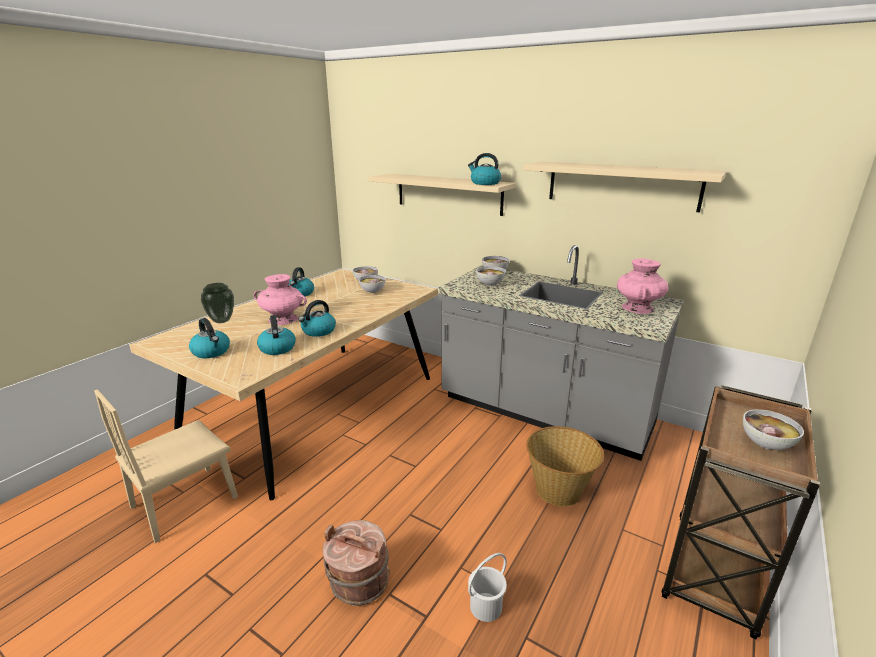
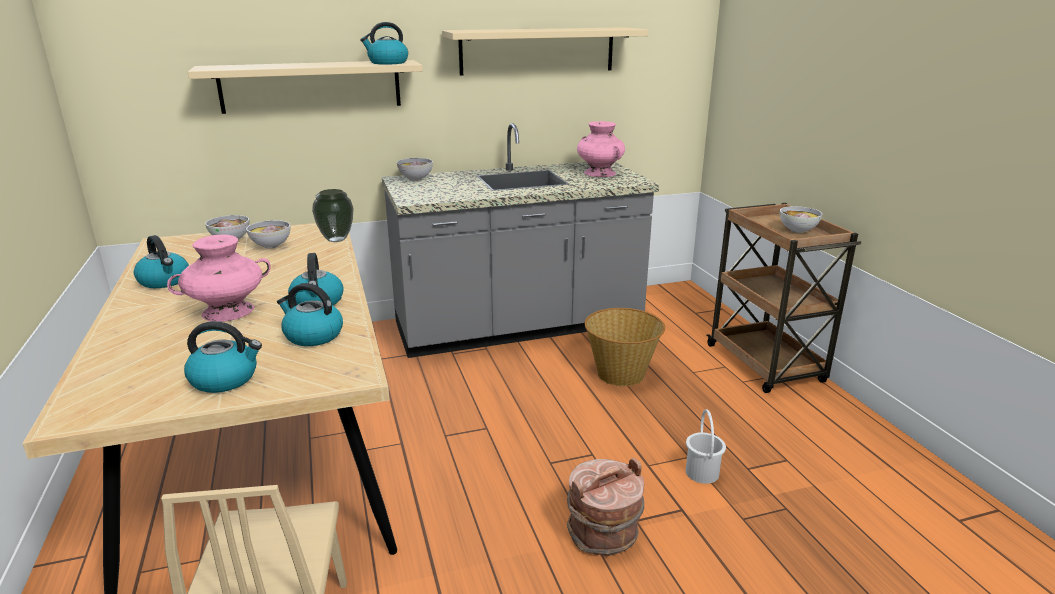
camera: 50 degrees left, 0 degrees up
vase [201,283,234,323] -> vase moved to [312,189,353,242]
bowl [476,266,506,286] -> none

